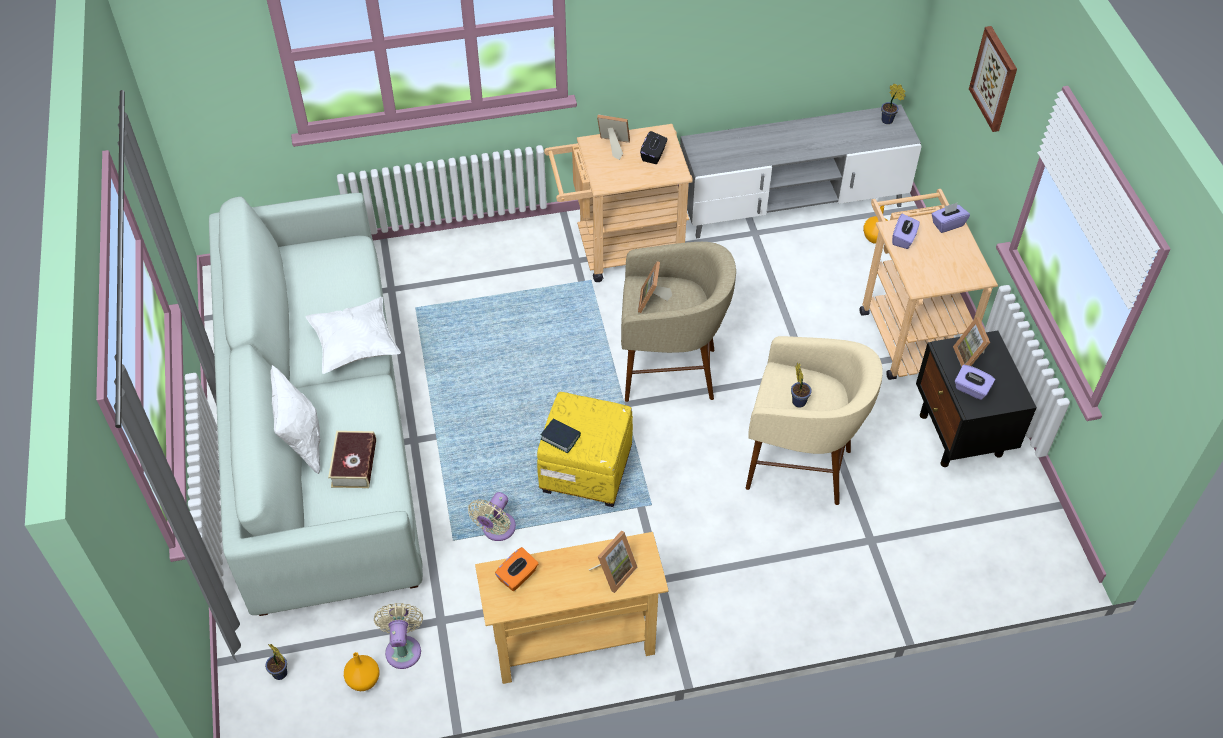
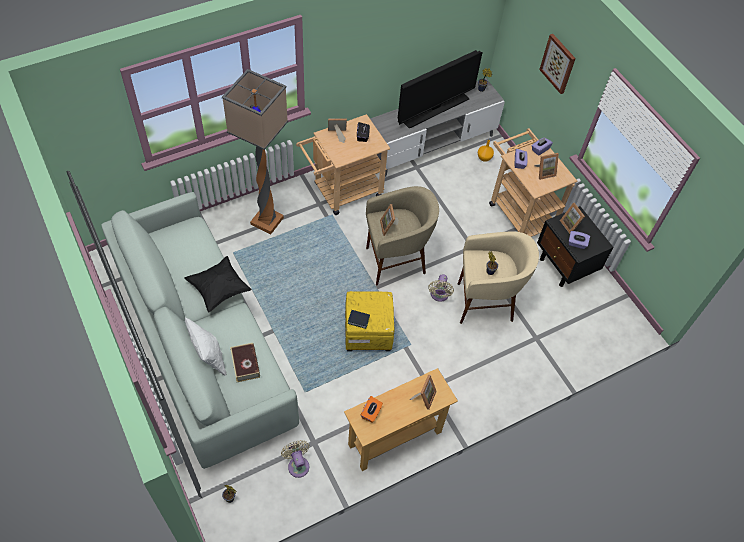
camera: 20 degrees left, 5 degrees up
white pillow [305,297,401,374] -> black pillow [185,256,252,313]
orange vase [344,652,380,691] -> none
beige fan [468,492,516,541] -> beige fan moved to [428,274,454,302]
none -> floor lamp [222,69,288,234]
none -> television [398,50,483,129]
none -> picture frame [535,153,559,180]

